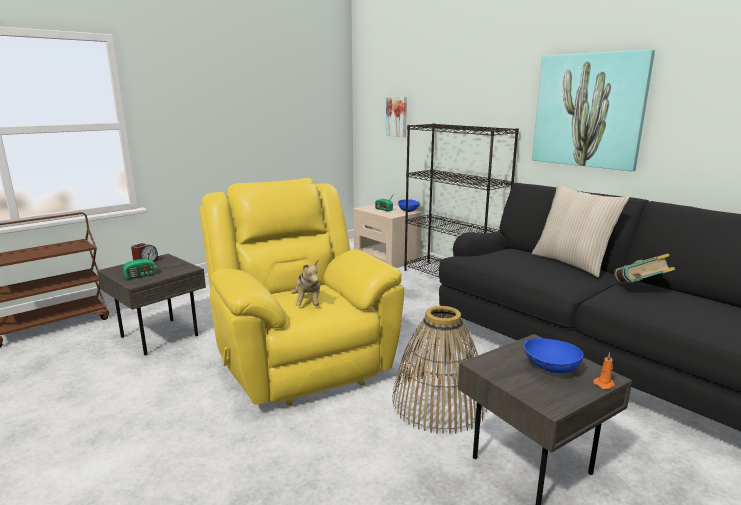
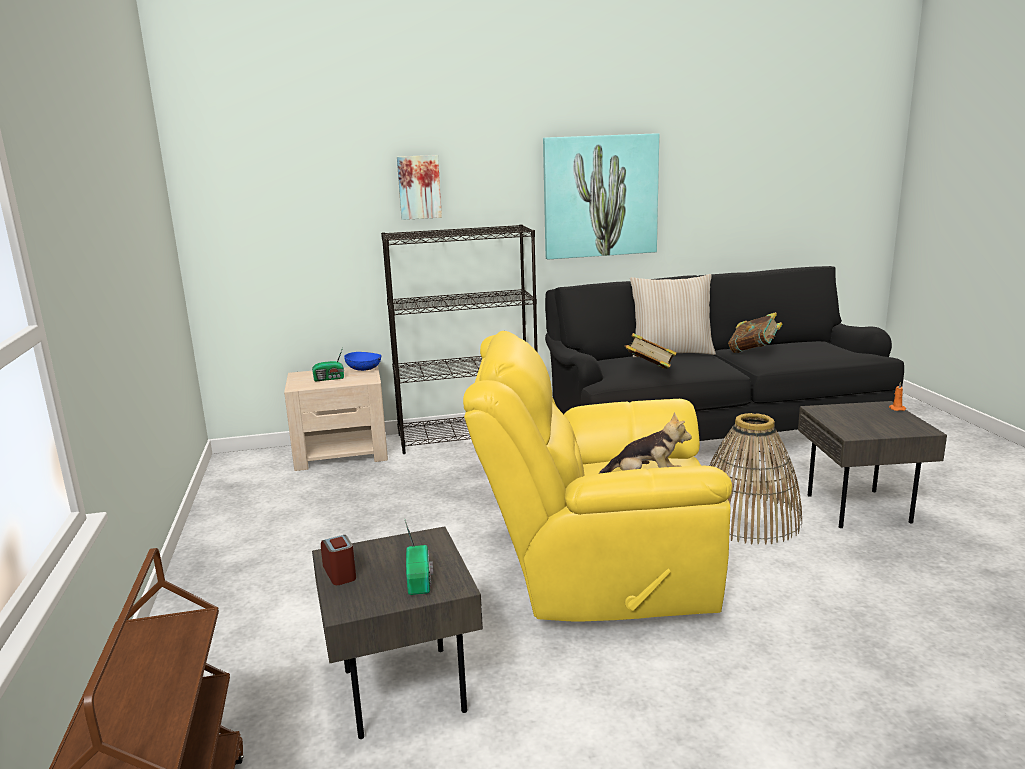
camera: 60 degrees left, 0 degrees up
picture [386,97,407,137] -> picture moved to [397,155,442,220]
blue bowl [524,338,583,374] -> none
none -> book [625,333,677,369]

